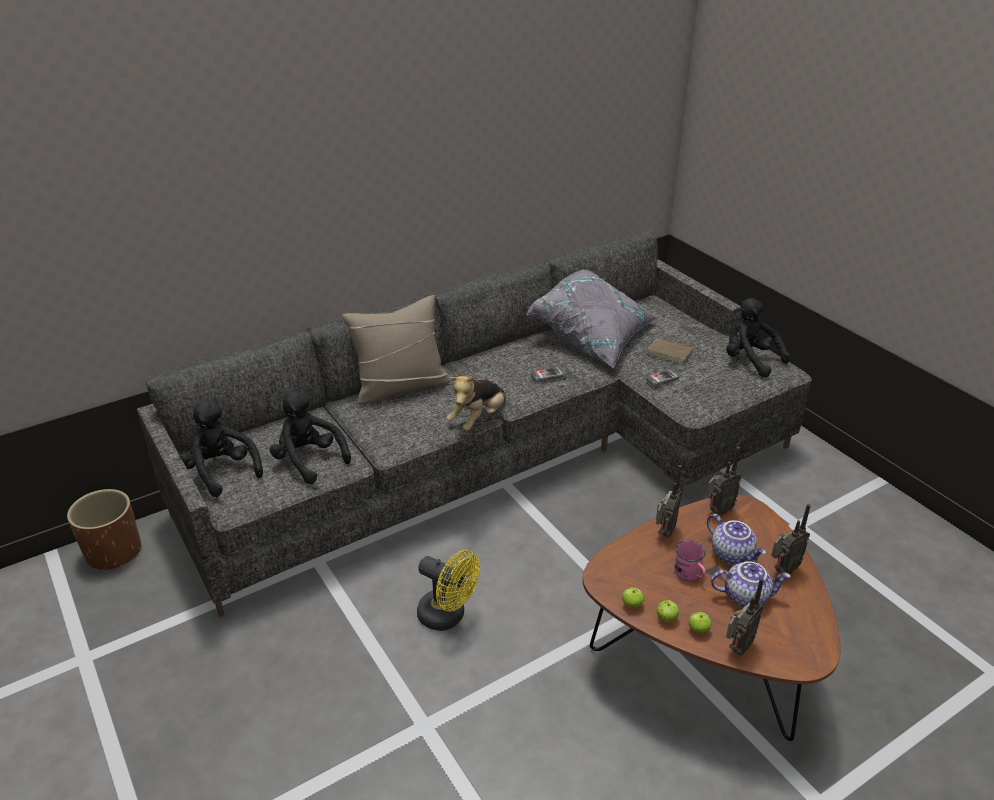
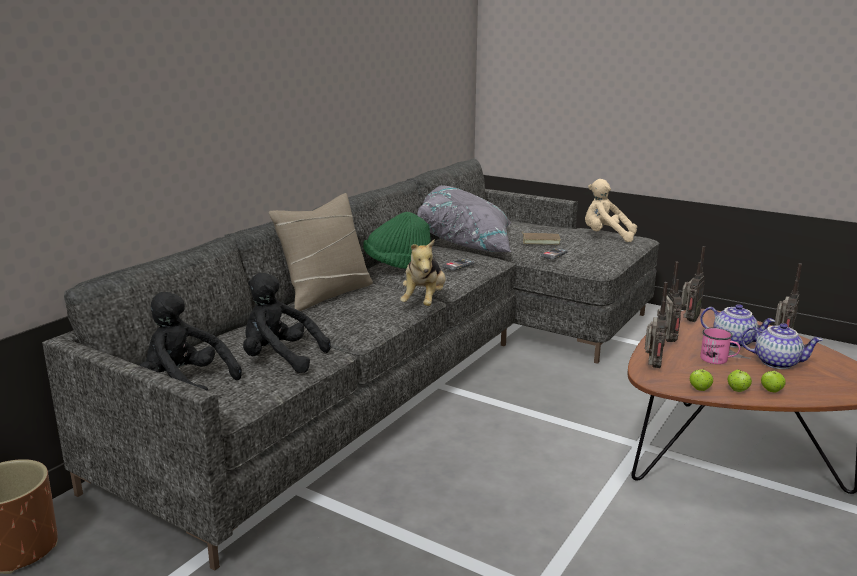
camera: 25 degrees left, 15 degrees down
yellow fan [417,550,480,631] -> none
teapot [711,561,791,608] -> teapot turned 45 degrees clockwise [741,323,823,369]
black plush toy [726,298,790,378] -> beige plush toy [585,179,637,242]
radio [726,578,764,656] -> radio moved to [645,282,668,368]
none -> green hat [363,212,431,269]

